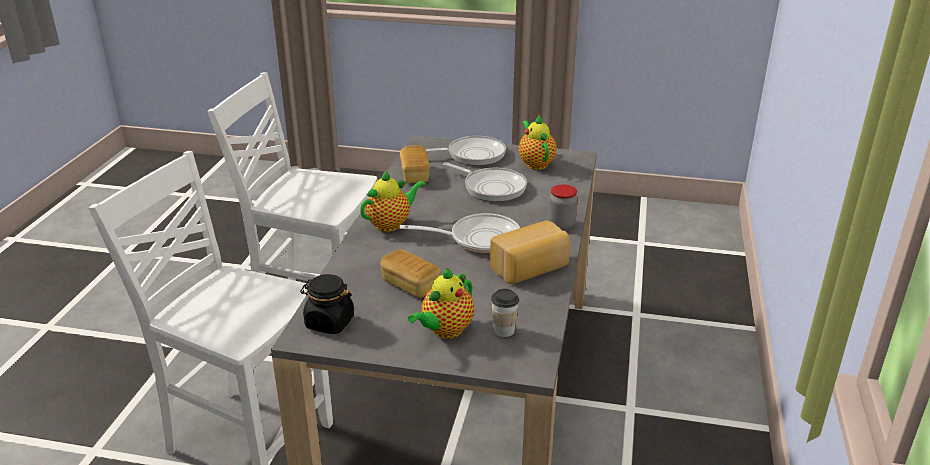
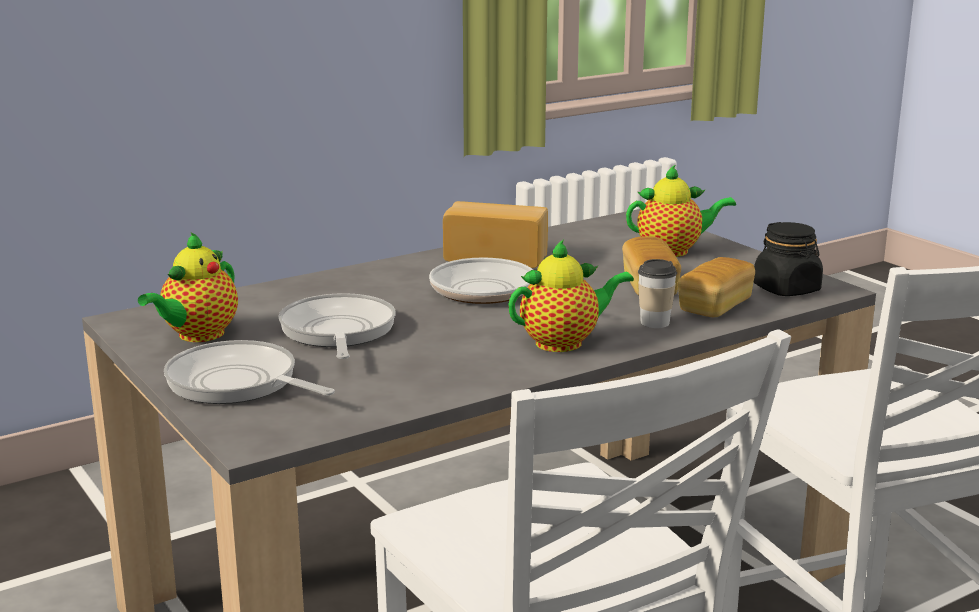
camera: 135 degrees left, 10 degrees down
teapot [360,171,426,232] -> teapot turned 150 degrees clockwise [508,239,634,352]
bread [400,146,430,183] -> bread moved to [678,257,755,317]
cup [491,289,519,337] -> cup moved to [638,259,677,328]
jar [548,184,578,230] -> none

